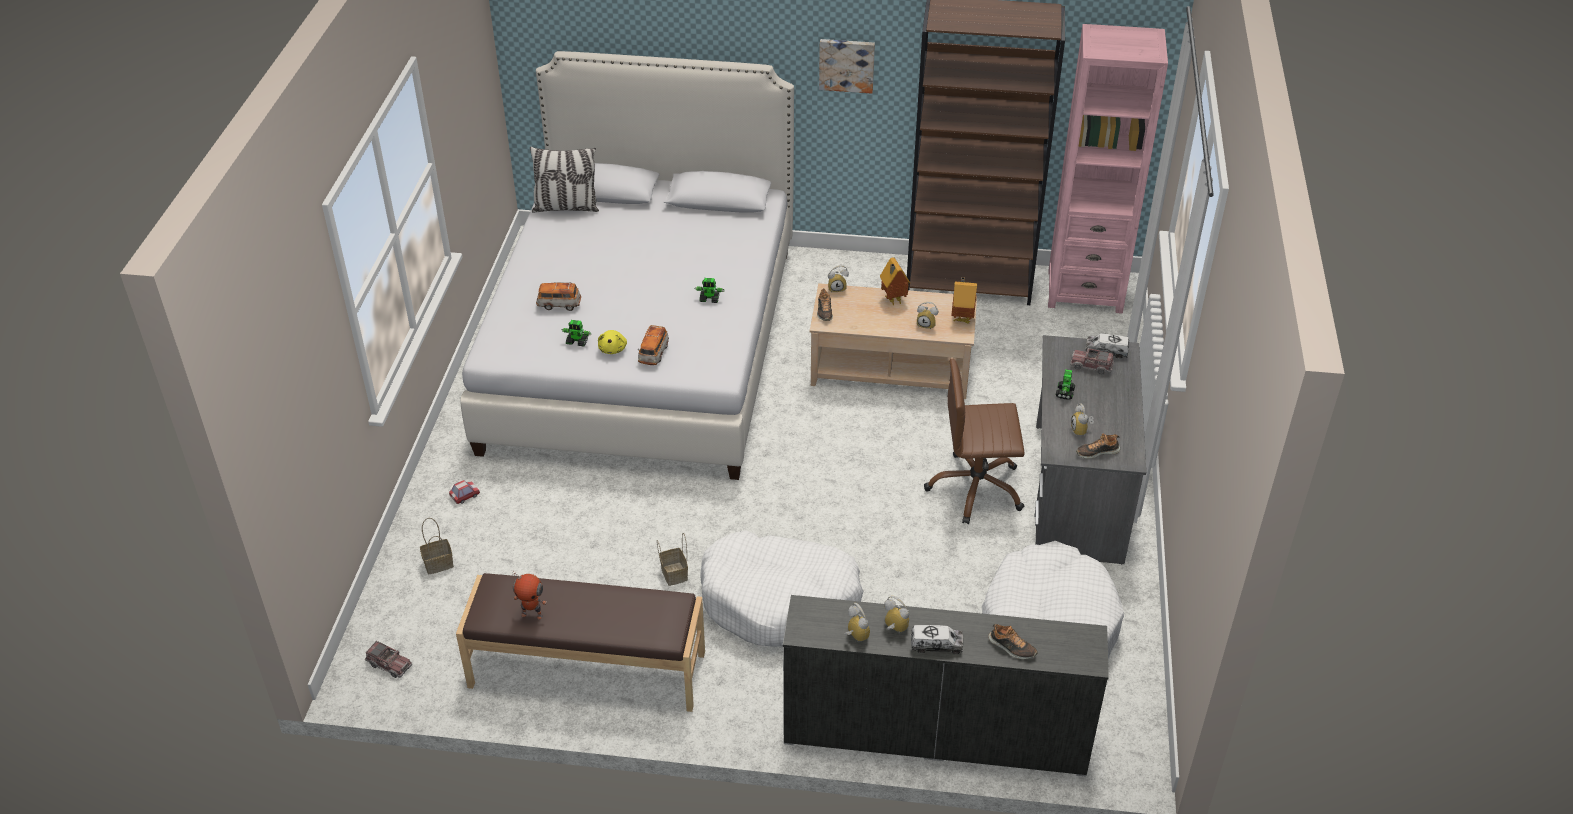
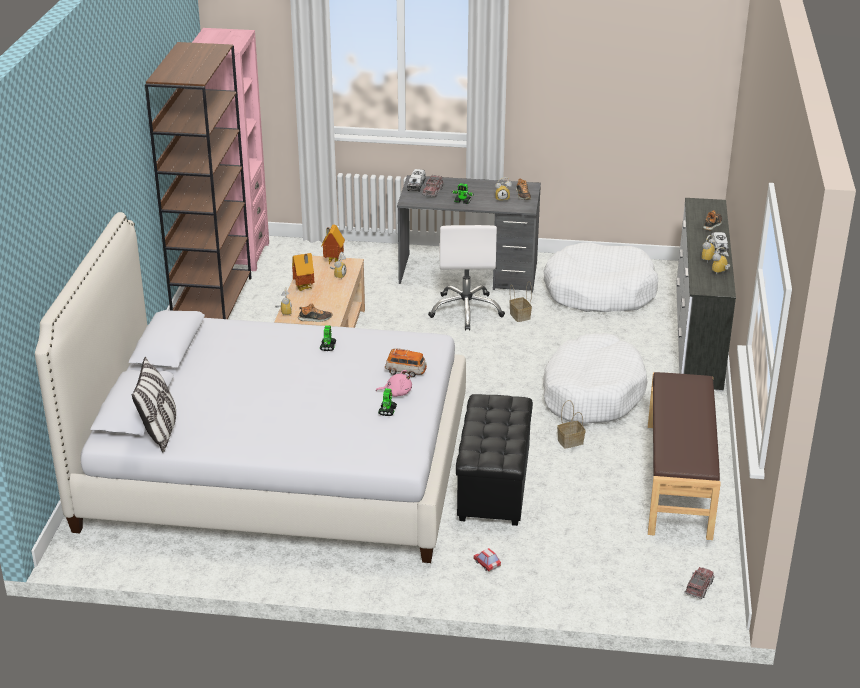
camera: 90 degrees left, 10 degrees down
basket [420,518,454,574] -> basket moved to [509,281,532,322]
toy robot [512,571,547,620] -> none
toy car [536,282,581,311] -> none
yellow plush toy [598,330,627,354] -> pink plush toy [376,370,412,397]
picture [819,39,875,94] -> none
brown office chair [924,358,1024,524] -> white office chair [428,225,505,330]
none -> black ottoman [456,394,533,526]

